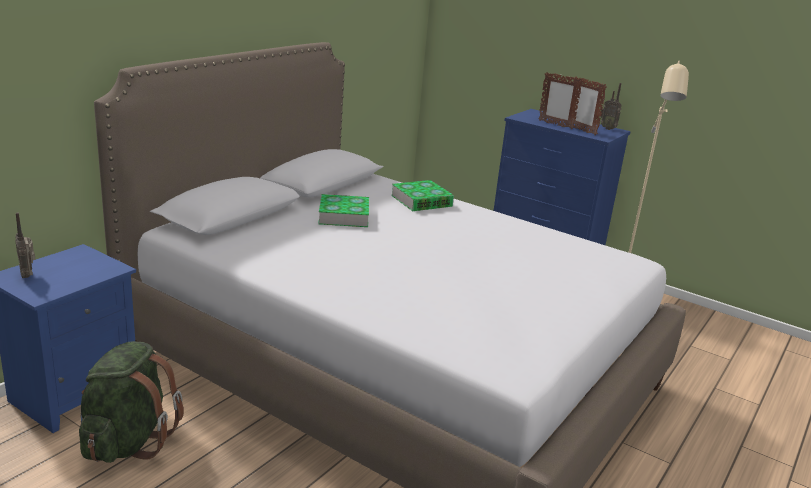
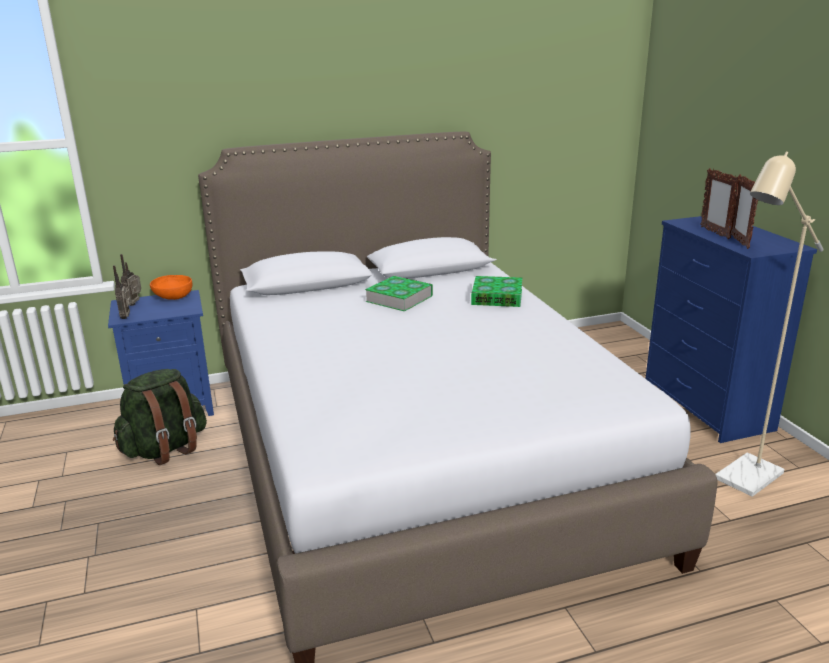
camera: 40 degrees right, 0 degrees up
radio [600,83,622,130] -> radio moved to [113,265,132,319]
none -> orange bowl [150,275,192,300]

